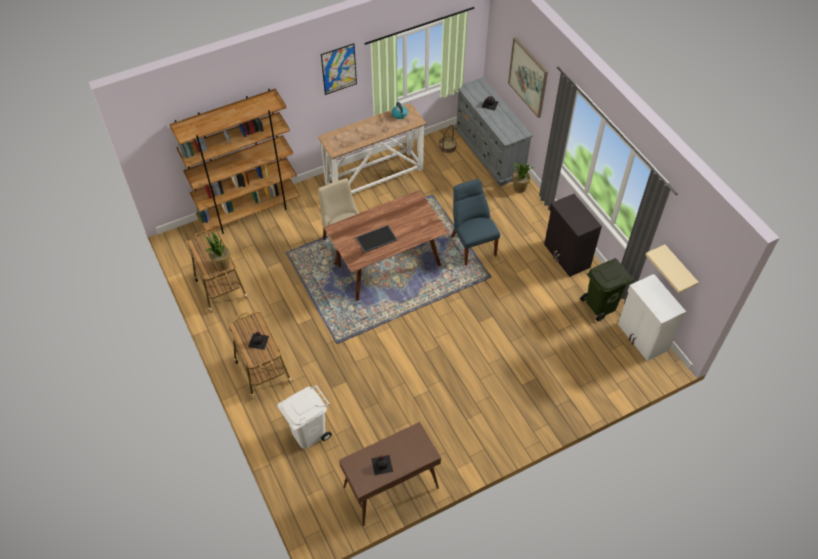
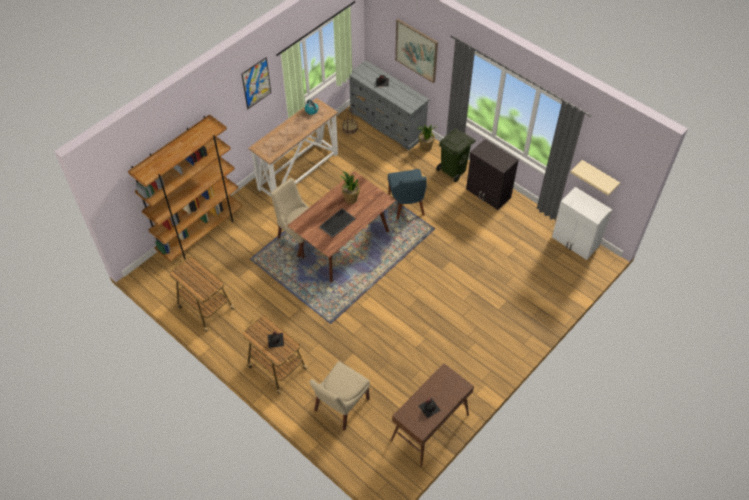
camera: 20 degrees left, 0 degrees up
potted plant [204,232,230,270] -> potted plant moved to [339,172,360,204]
white trash can [277,385,332,449] -> beige chair [309,361,370,431]
blue chair [451,179,500,266] -> blue chair turned 150 degrees counterclockwise [388,169,427,220]
green trash can [580,258,634,321] -> green trash can moved to [436,128,475,182]

